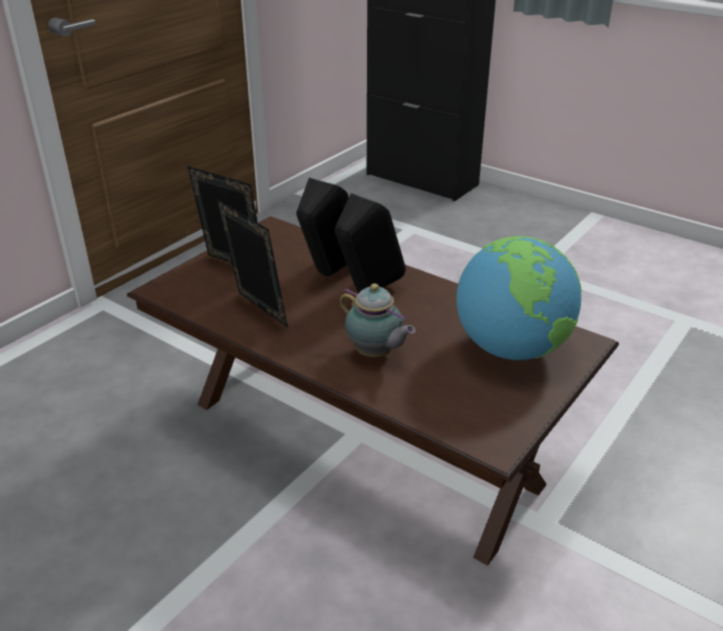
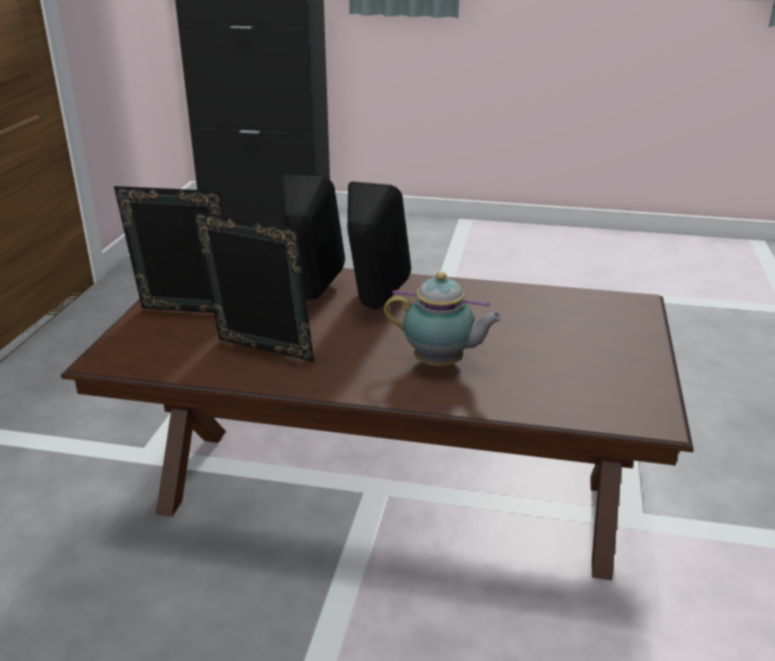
camera: 25 degrees left, 5 degrees down
globe [456,236,581,360] -> none

